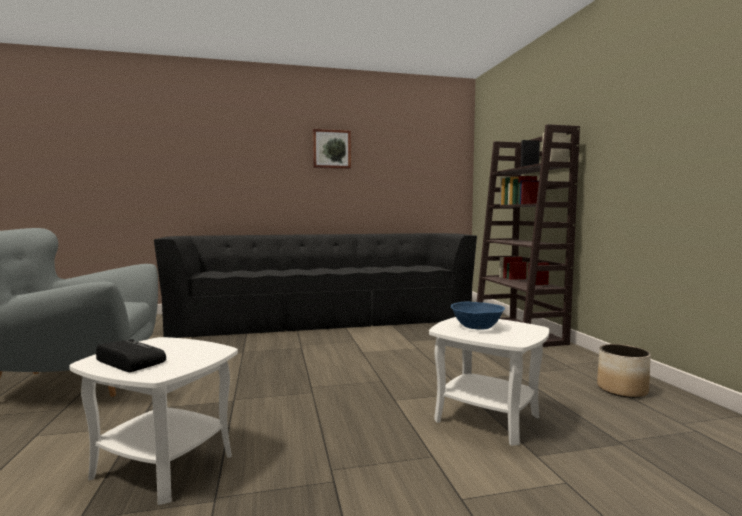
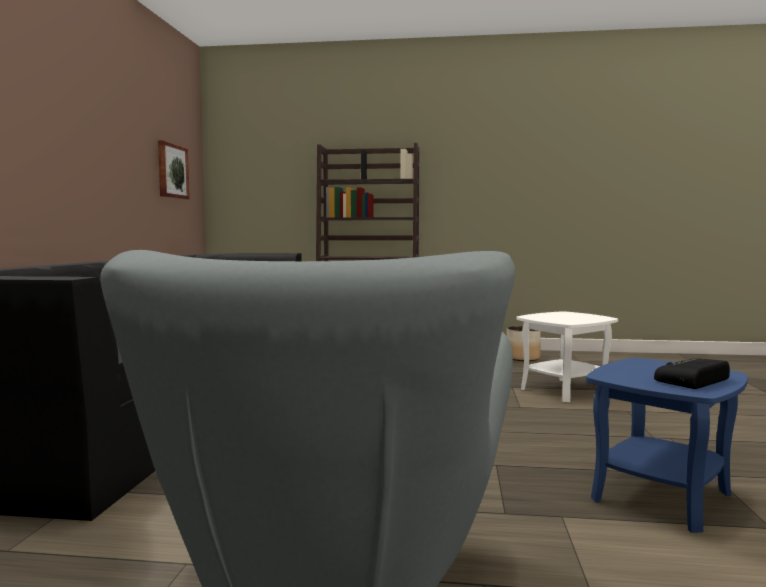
camera: 70 degrees left, 0 degrees up
white side table [69,337,238,505] -> blue side table [586,358,748,533]
picture [313,129,351,169] -> picture moved to [158,141,190,199]
blue bowl [451,302,505,329] -> none

